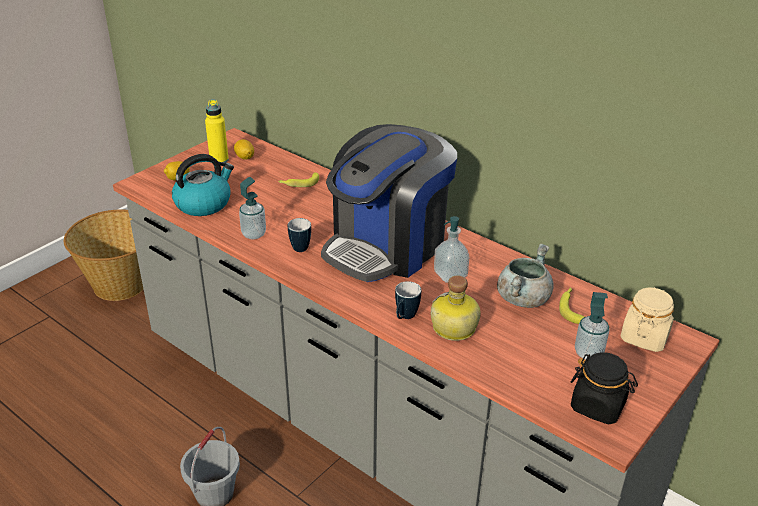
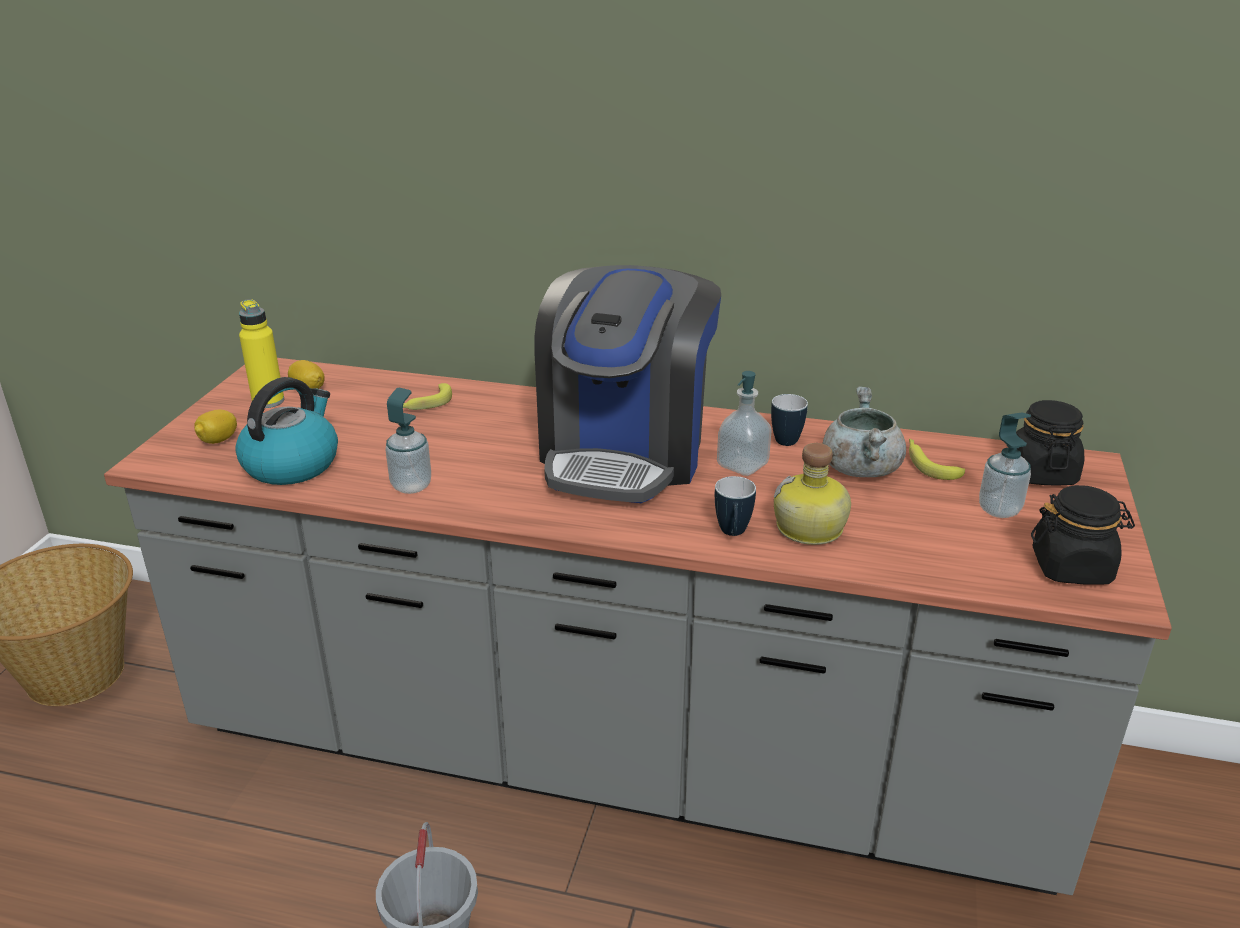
camera: 25 degrees left, 5 degrees down
mug [288,218,311,252] -> mug moved to [771,394,808,446]
beige jar [620,287,674,352] -> black jar [1016,400,1084,485]

